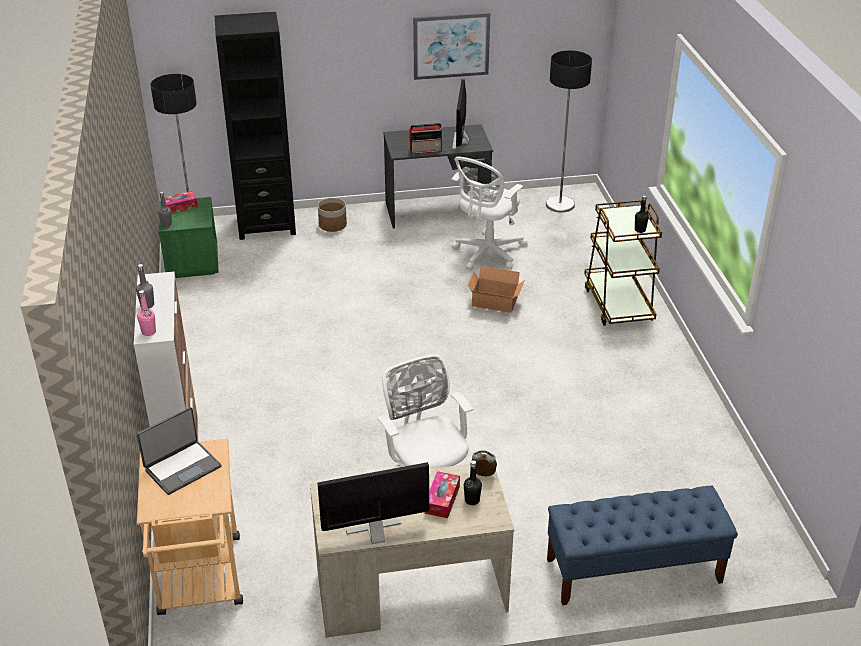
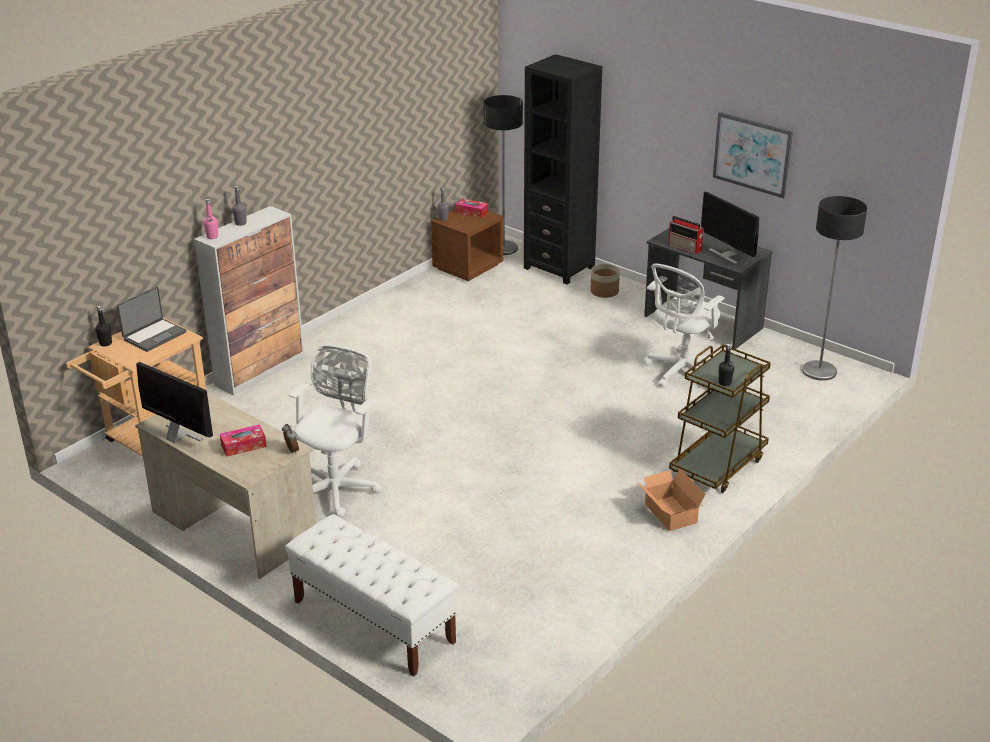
camera: 50 degrees right, 5 degrees down
laptop [137,407,222,495] -> laptop turned 60 degrees counterclockwise [117,286,187,352]
green nightstand [159,197,219,278] -> brown nightstand [431,209,504,281]
white office chair [451,157,528,270] -> white office chair turned 45 degrees counterclockwise [643,263,724,388]
monitor [452,79,469,150] -> monitor turned 90 degrees counterclockwise [701,192,759,264]
black bottle [464,460,482,505] -> black bottle moved to [96,306,112,346]
cardboard box [468,266,525,313] -> cardboard box moved to [638,469,706,531]
blue bench [547,485,738,606] -> white bench [285,514,458,676]

